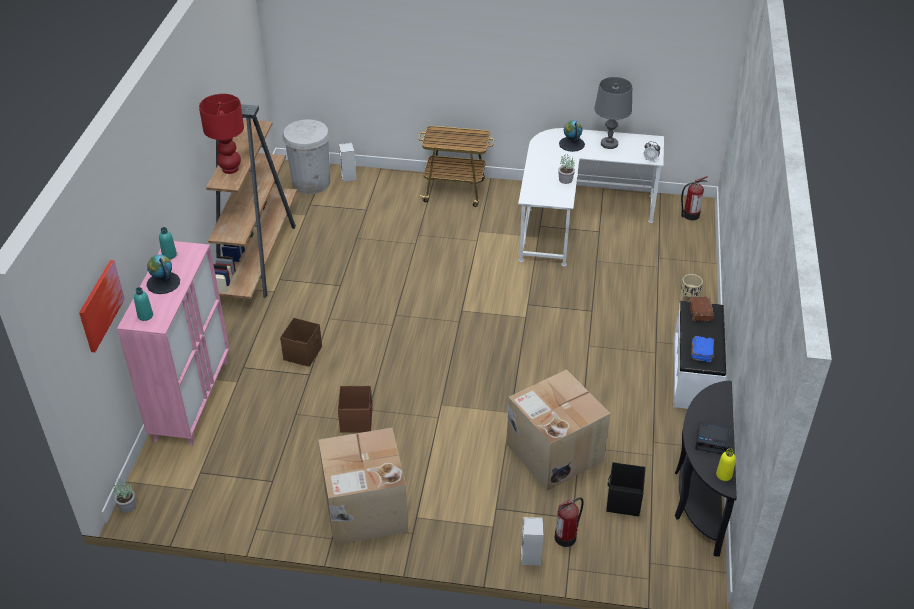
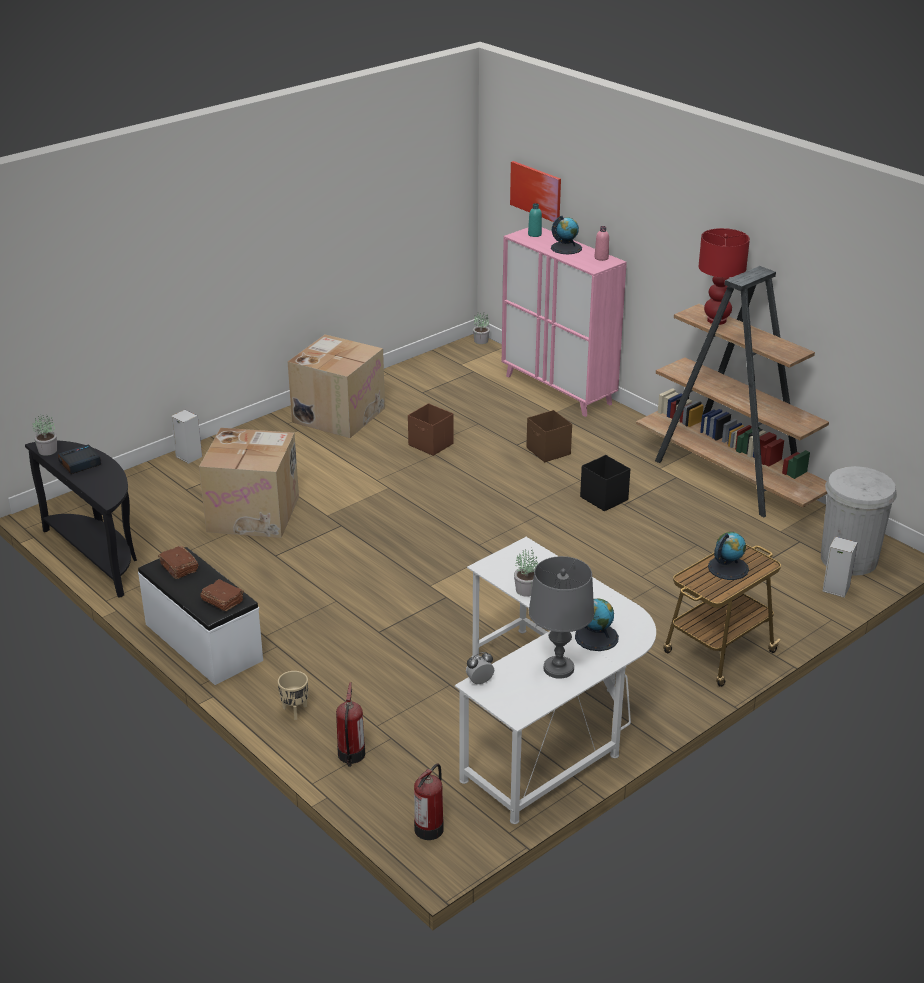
camera: 130 degrees right, 10 degrees down
turquoise bottle [159,227,177,259] -> pink bottle [594,226,609,261]
fire extinguisher [555,497,584,547] -> fire extinguisher moved to [336,682,365,767]
black storage box [606,462,645,516] -> black storage box moved to [580,455,630,511]
blue book [691,336,714,362] -> brown book [158,546,198,579]
yellow bottle [716,448,736,481] -> potted plant [33,414,57,456]
none -> globe [708,532,749,580]

